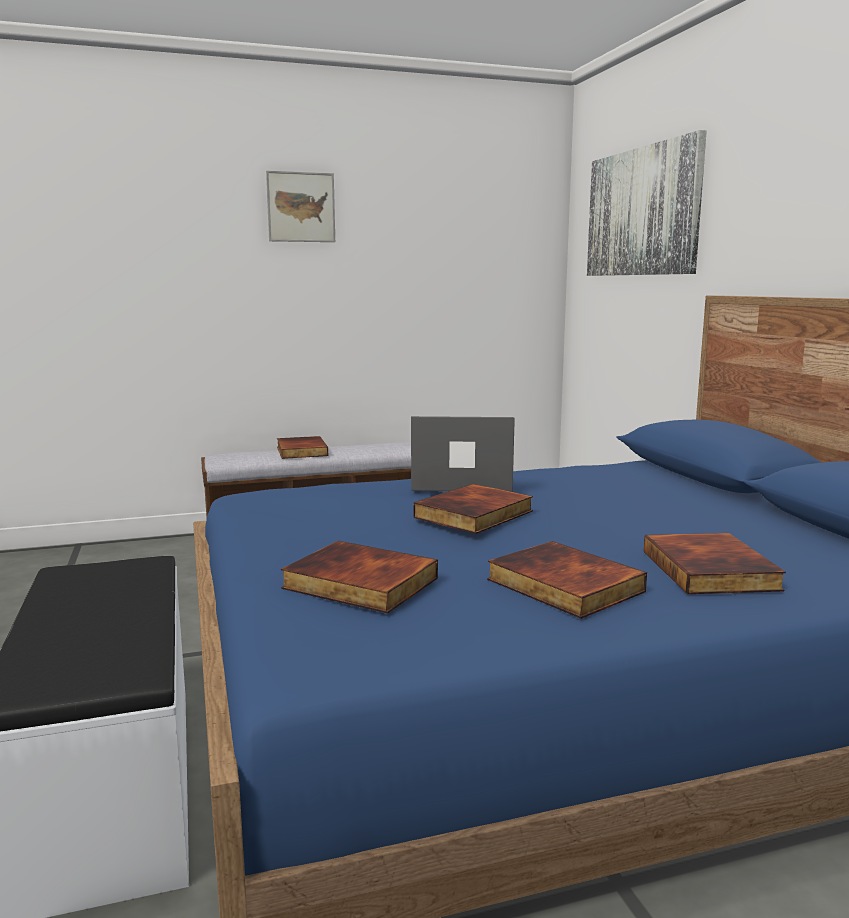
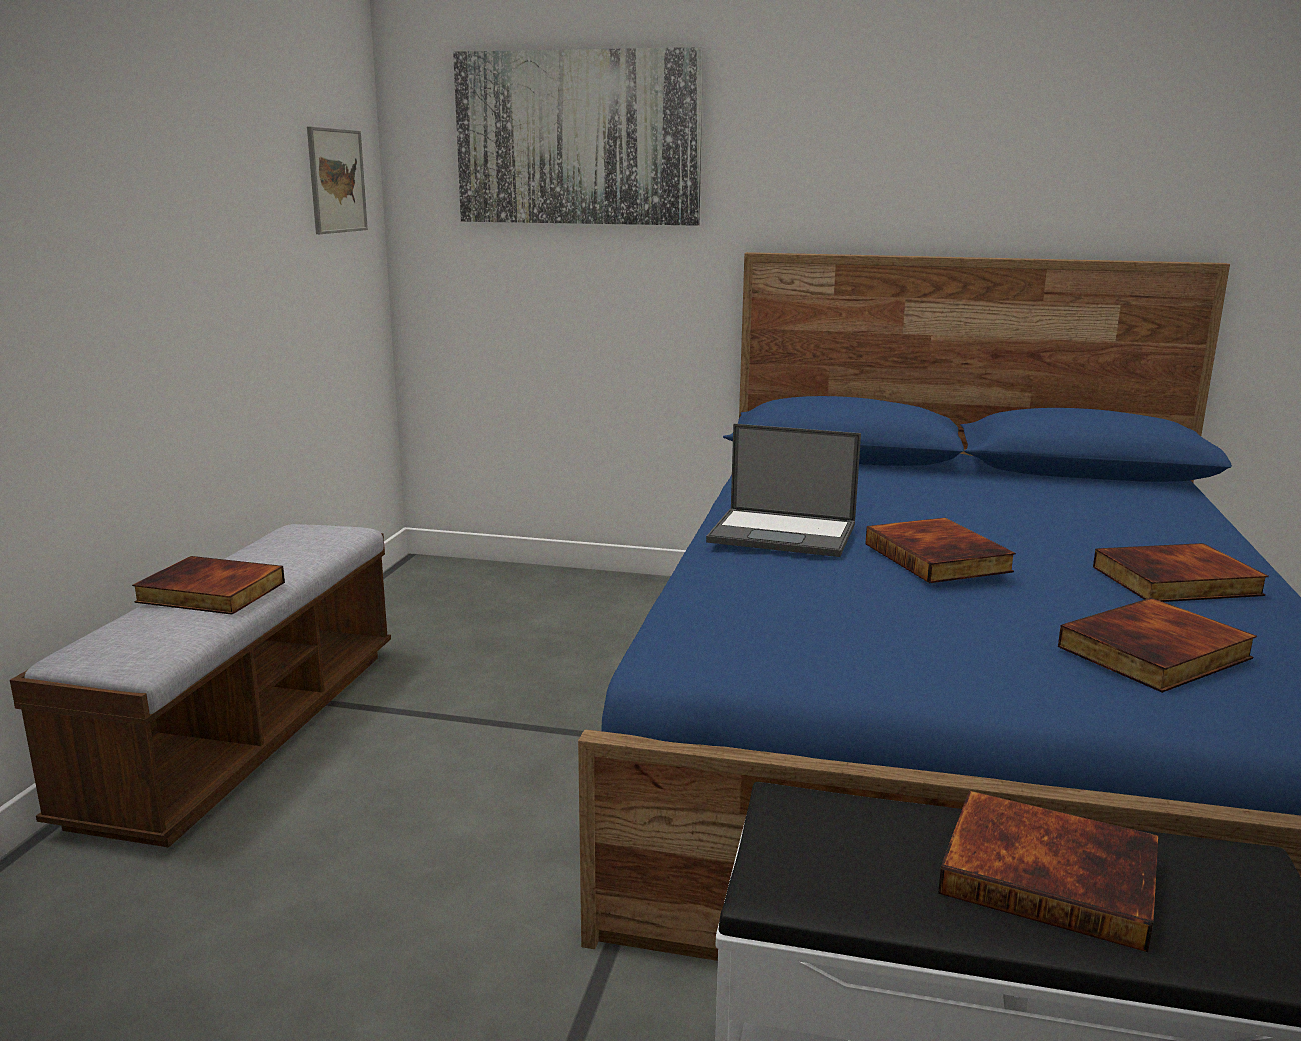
camera: 60 degrees left, 5 degrees up
picture [266,170,335,242] -> picture moved to [307,126,368,234]
laptop [411,416,515,492] -> laptop turned 105 degrees counterclockwise [706,424,861,557]
book [644,533,786,594] -> book moved to [938,791,1158,952]

